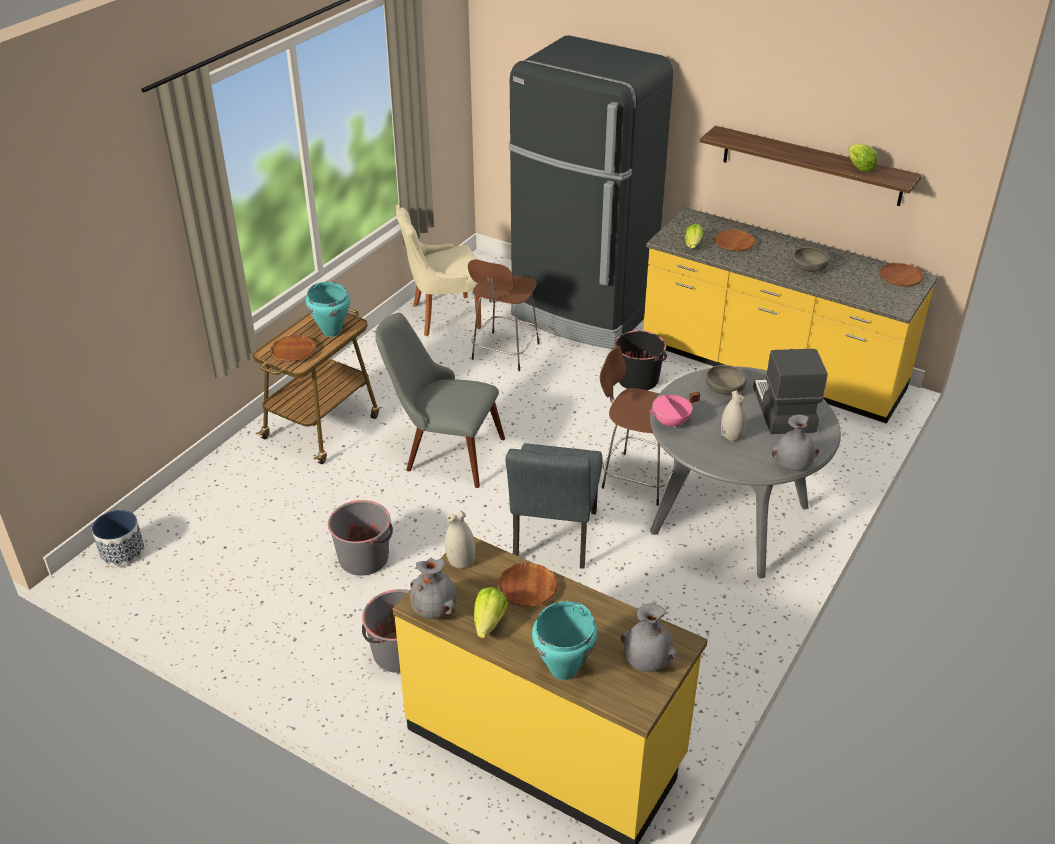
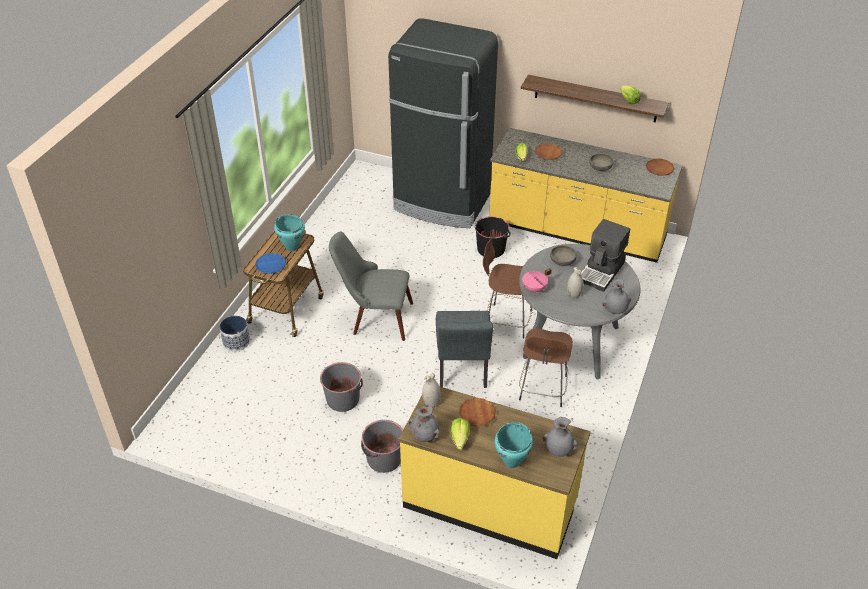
camera: 10 degrees left, 5 degrees up
planter [92,510,145,567] -> planter moved to [219,316,250,351]
brown plate [270,335,316,362] -> blue plate [255,253,286,274]
beige chair [396,204,481,336] -> none
brown stool [468,260,540,371] -> brown stool moved to [519,329,573,407]
coffee machine [753,349,828,434] -> coffee machine turned 135 degrees counterclockwise [581,219,630,292]

